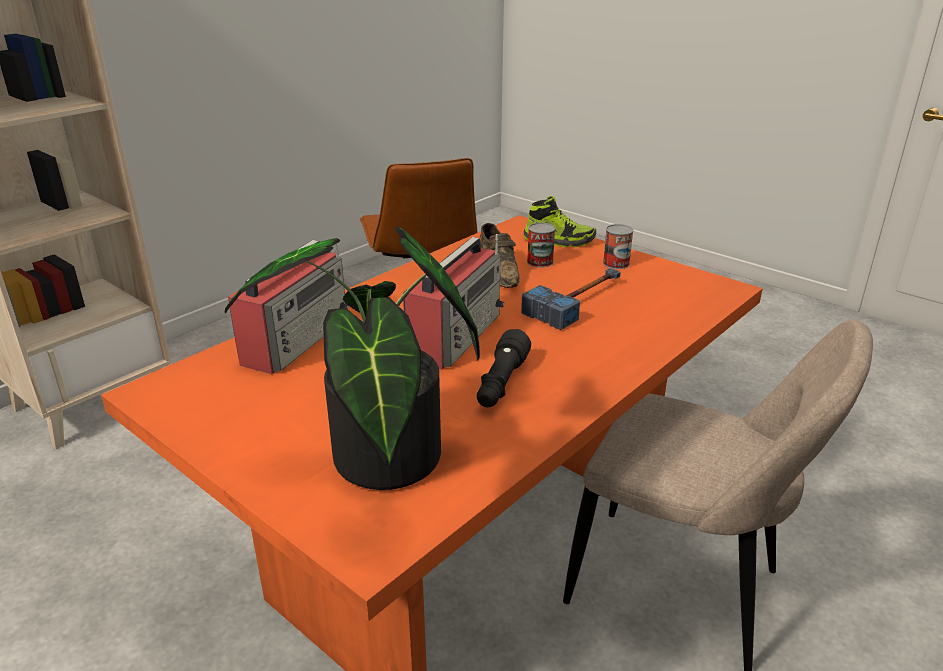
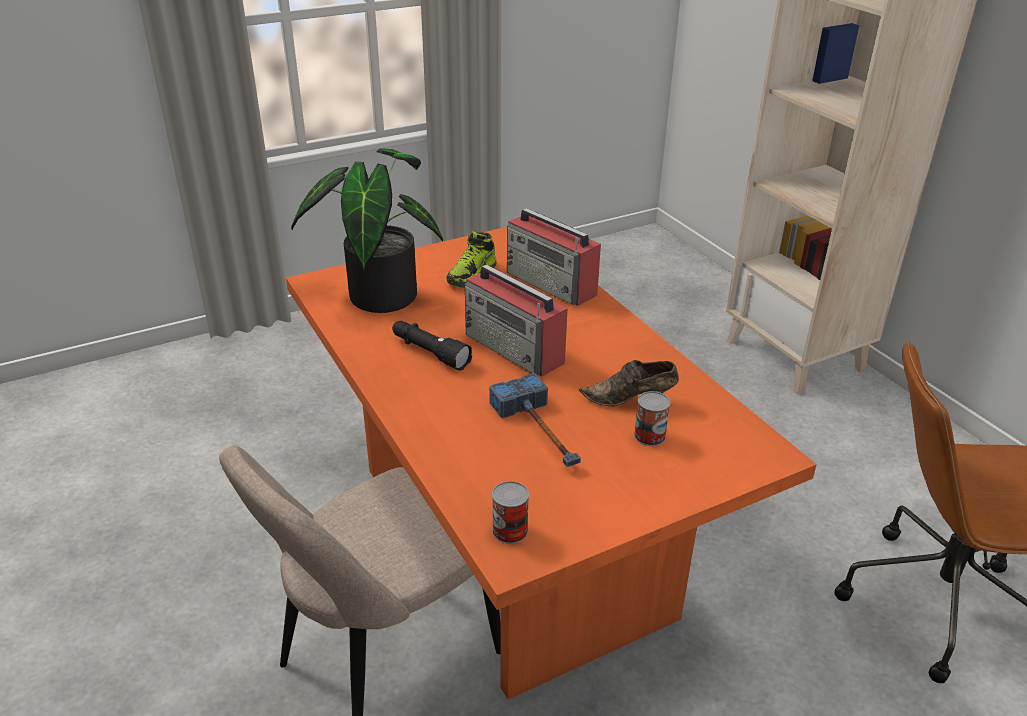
camera: 110 degrees right, 5 degrees up
shoe [524,196,596,247] -> shoe moved to [446,231,497,289]
can [603,224,634,269] -> can moved to [492,481,529,544]

